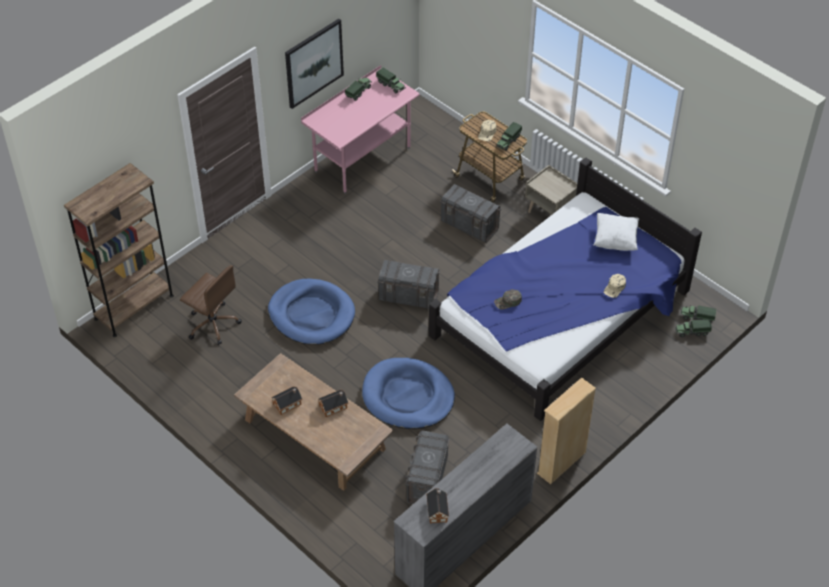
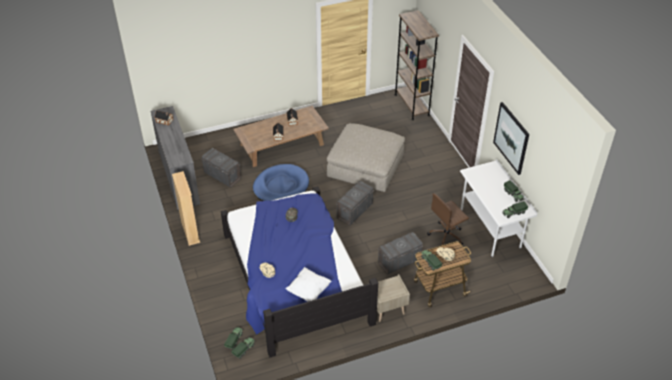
camera: 115 degrees right, 5 degrees down
brown office chair [180,265,242,345] -> brown office chair moved to [427,193,469,246]
blue dog bed [268,278,355,345] -> beige ottoman [327,123,405,192]
pink desk [301,65,420,194] -> white desk [460,159,537,257]

